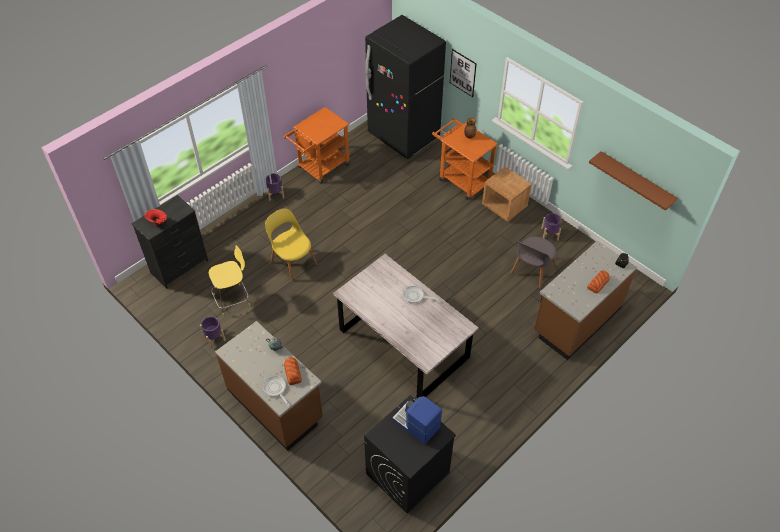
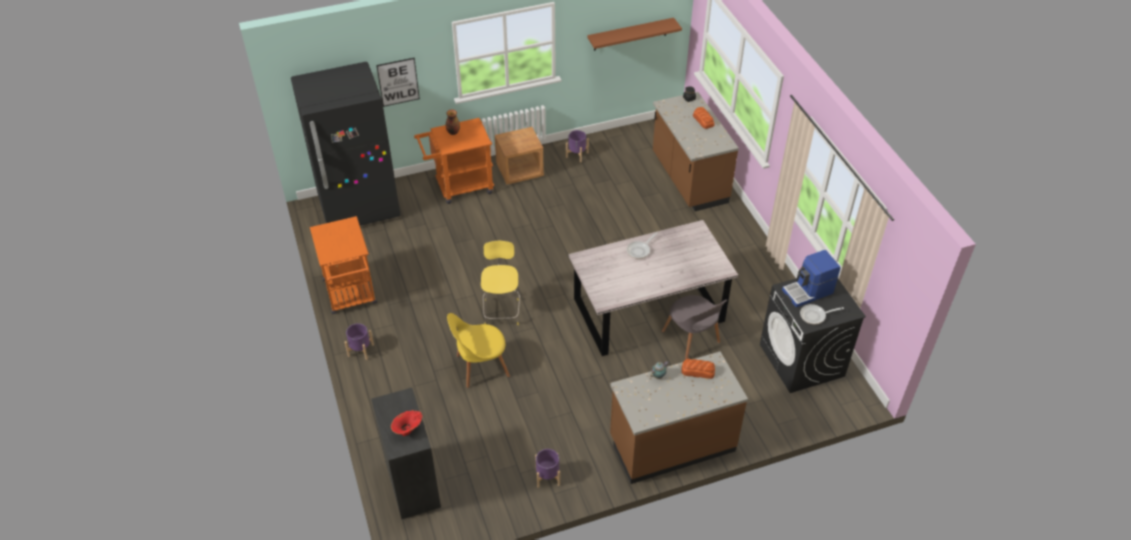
camera: 65 degrees left, 5 degrees down
yellow stool [209,245,250,315] -> yellow stool moved to [481,241,520,325]
frying pan [263,376,290,406] -> frying pan moved to [800,304,844,324]
grey chair [510,237,556,288] -> grey chair moved to [662,295,727,359]

